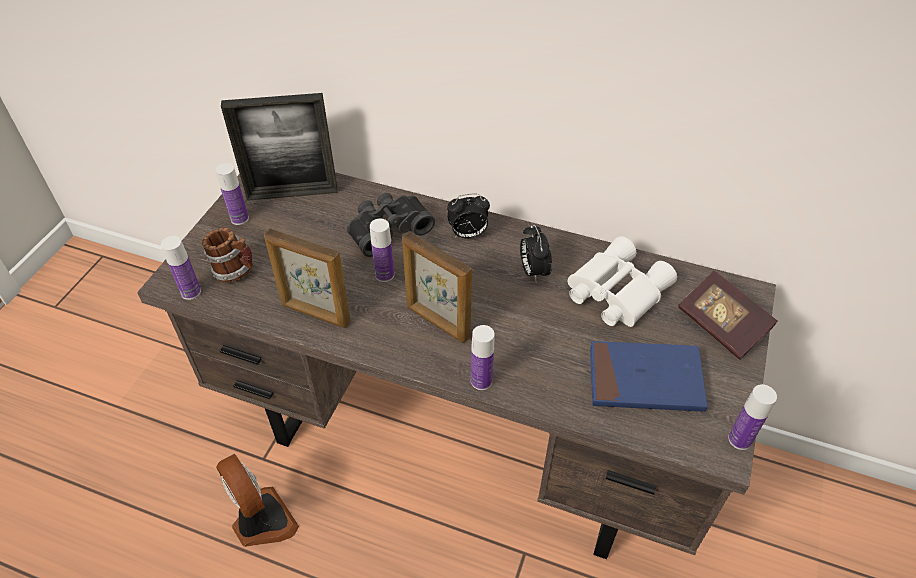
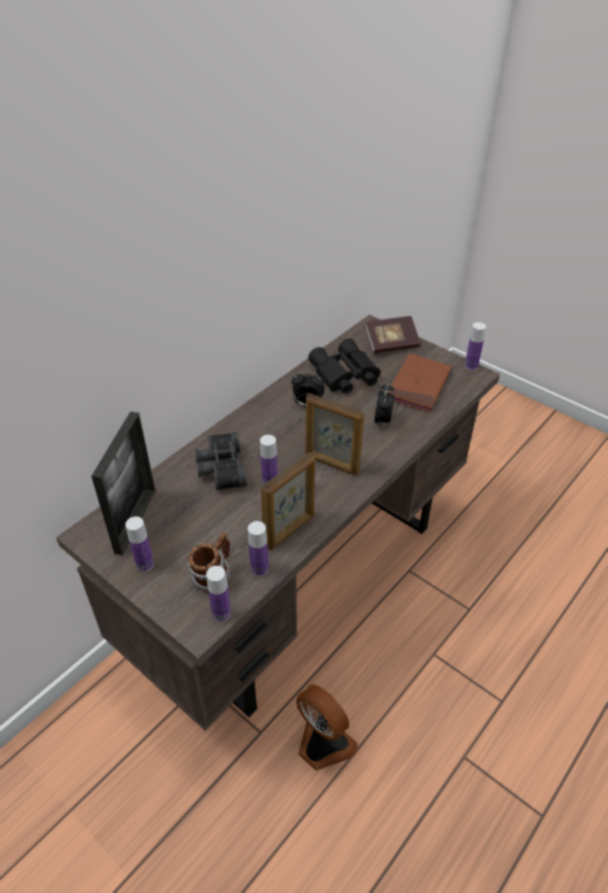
camera: 70 degrees left, 5 degrees down
fan [216,454,299,547] -> fan turned 60 degrees clockwise [296,684,358,770]
picture frame [402,231,472,343] -> picture frame turned 60 degrees clockwise [306,393,364,475]
alarm clock [447,194,490,239] -> alarm clock moved to [374,383,394,428]
bottle [471,325,495,390] -> bottle moved to [248,521,269,576]
white binoculars [568,236,677,327] -> black binoculars [308,339,381,394]
blue book [590,341,708,412] -> brown book [387,354,452,412]

